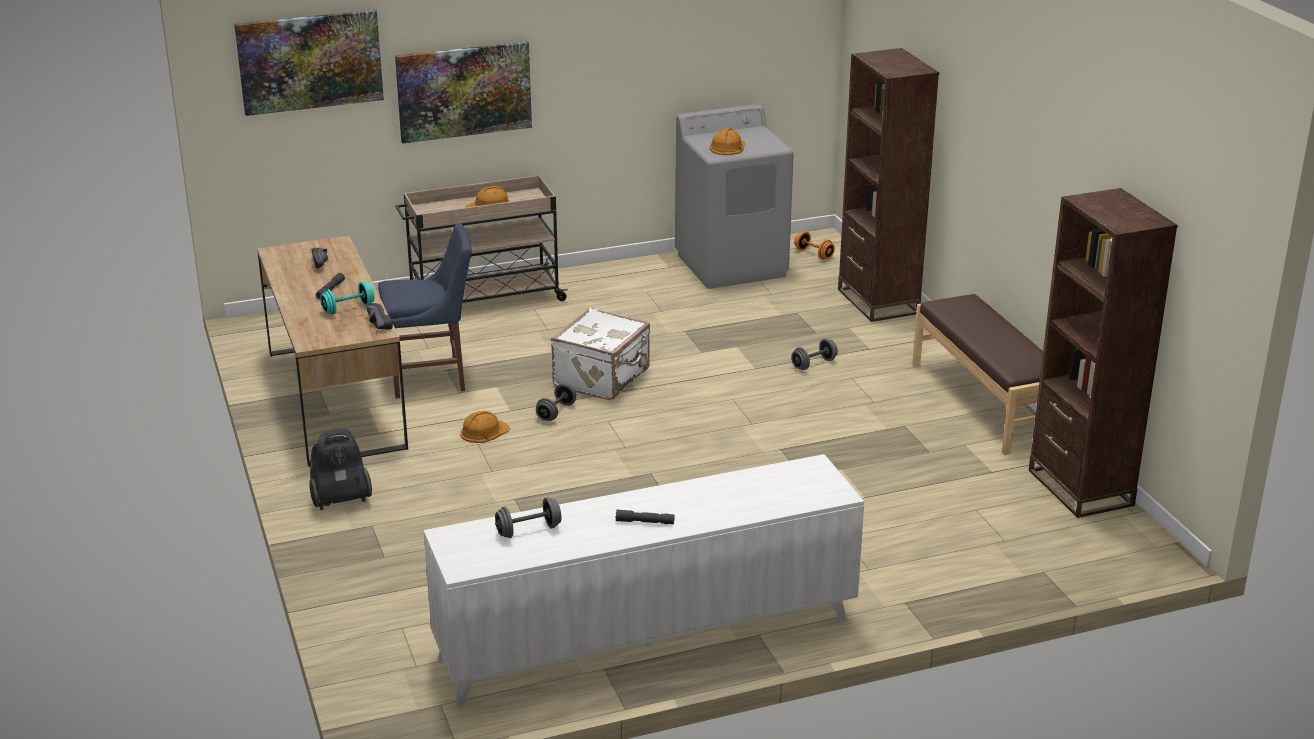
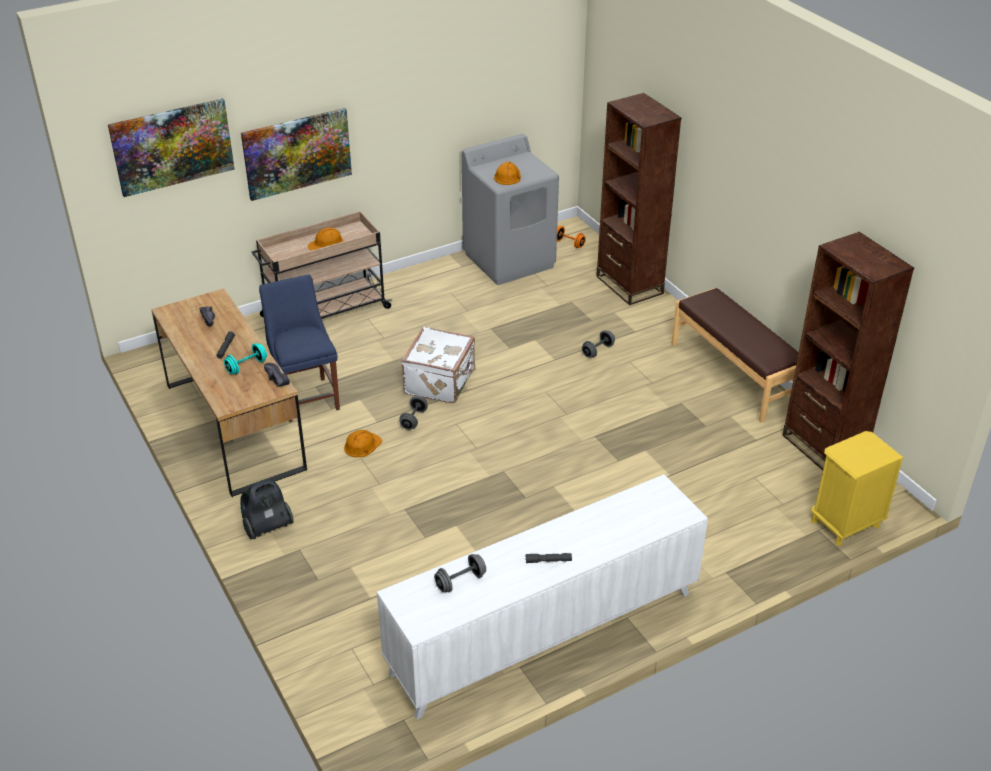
camera: 10 degrees left, 10 degrees up
blue chair [378,223,472,398] -> blue chair turned 90 degrees counterclockwise [259,275,340,422]
none -> yellow nightstand [811,431,904,546]

